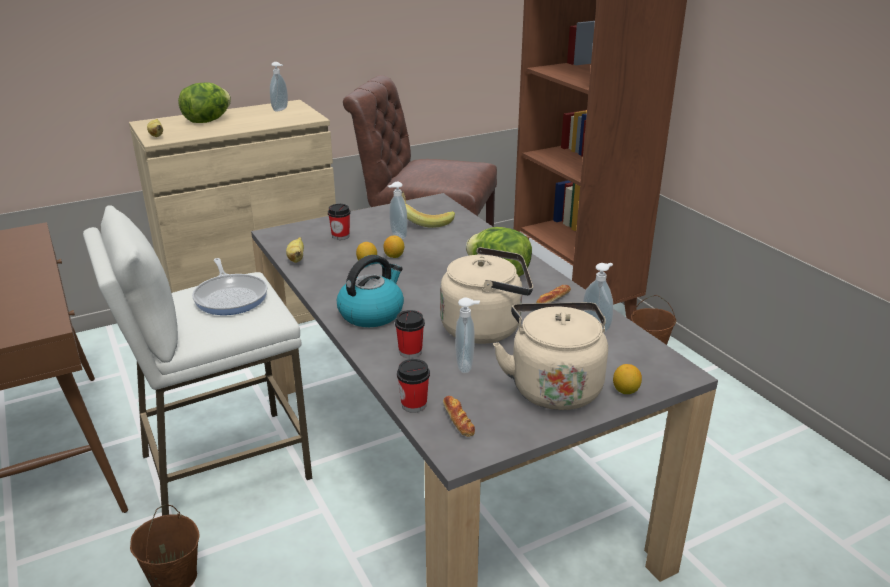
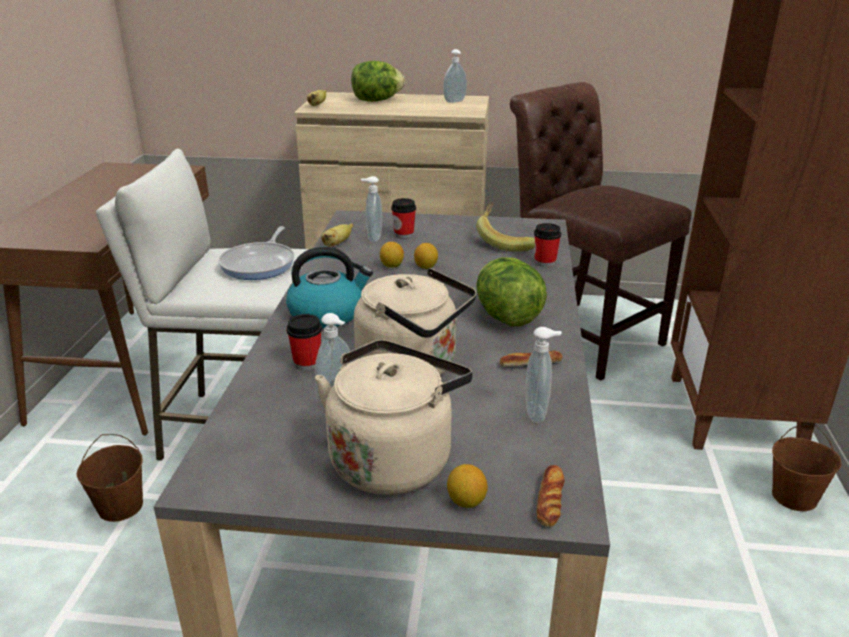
camera: 35 degrees right, 0 degrees up
soap dispenser [388,181,407,239] -> soap dispenser moved to [361,176,382,242]
cup [397,359,430,413] -> cup moved to [534,223,561,267]
bread [443,396,475,437] -> bread moved to [536,465,565,527]

